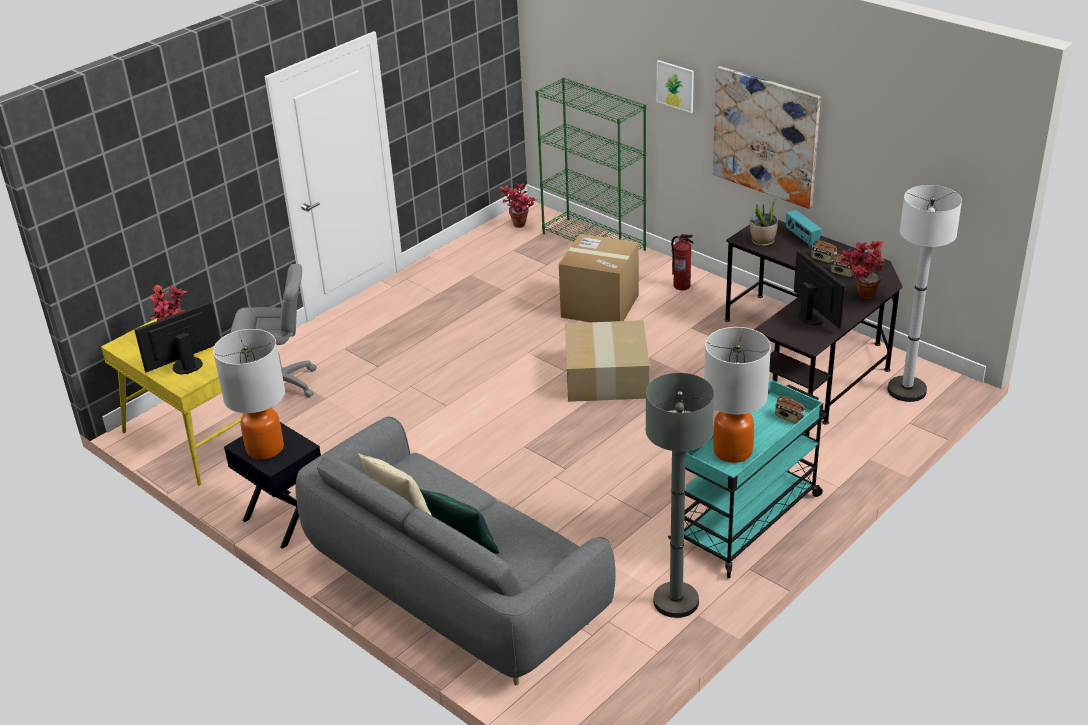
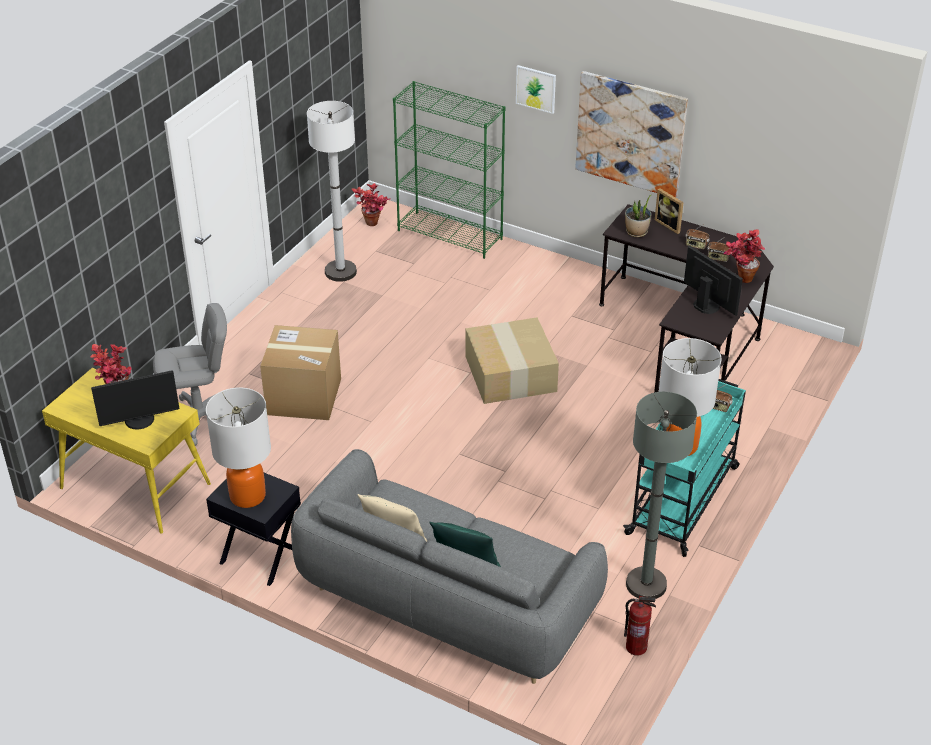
camera: 15 degrees left, 5 degrees up
monitor [134,301,220,375] -> monitor turned 150 degrees counterclockwise [91,370,180,430]
cardboard box [559,234,639,322] -> cardboard box moved to [260,325,341,420]
fire extinguisher [671,234,694,290] -> fire extinguisher moved to [624,596,656,656]
radio [786,210,821,246] -> picture frame [655,188,684,234]
white floor lamp [887,185,962,402] -> white floor lamp moved to [307,101,357,282]

